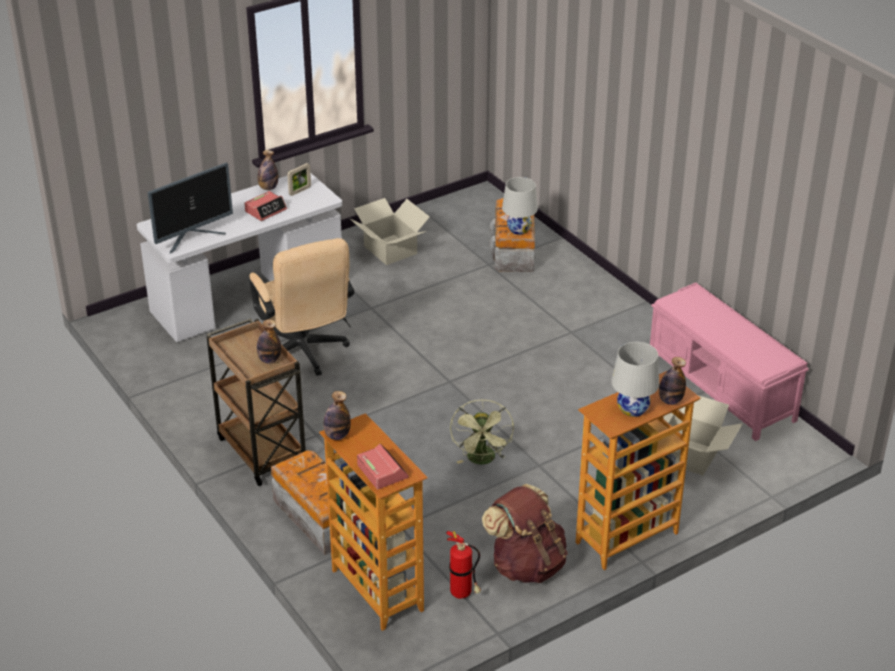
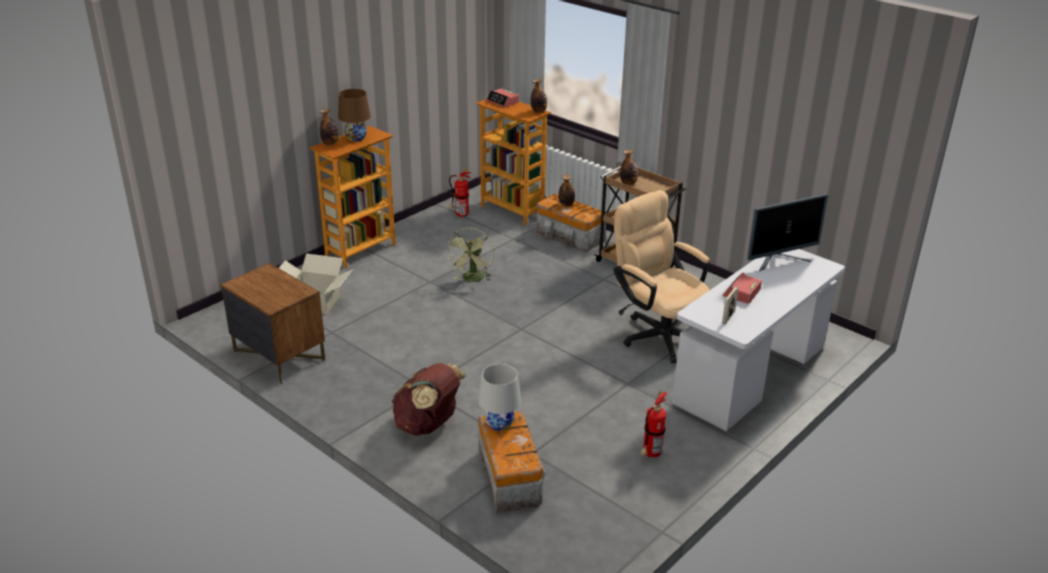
camera: 165 degrees right, 5 degrees down
monitor [148,163,233,253] -> monitor turned 150 degrees counterclockwise [747,194,828,271]
bottle [258,150,278,190] -> bottle moved to [558,174,575,207]
cardboard box [350,198,430,265] -> fire extinguisher [641,391,667,457]
green fan [450,399,514,464] -> green fan turned 150 degrees counterclockwise [447,228,494,282]
brown backpack [482,484,568,583] -> brown backpack moved to [392,363,467,436]
white table lamp [611,342,659,417] -> brown table lamp [338,89,371,141]
pink bench [650,283,809,441] -> brown nightstand [221,263,325,384]

